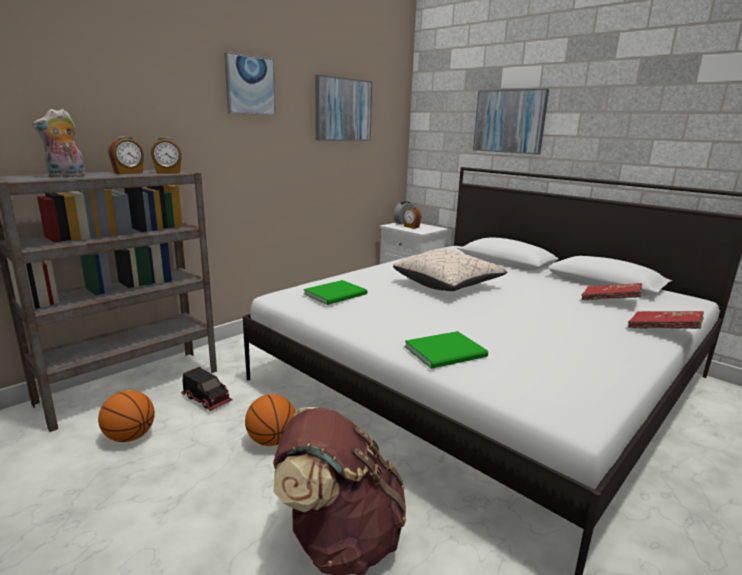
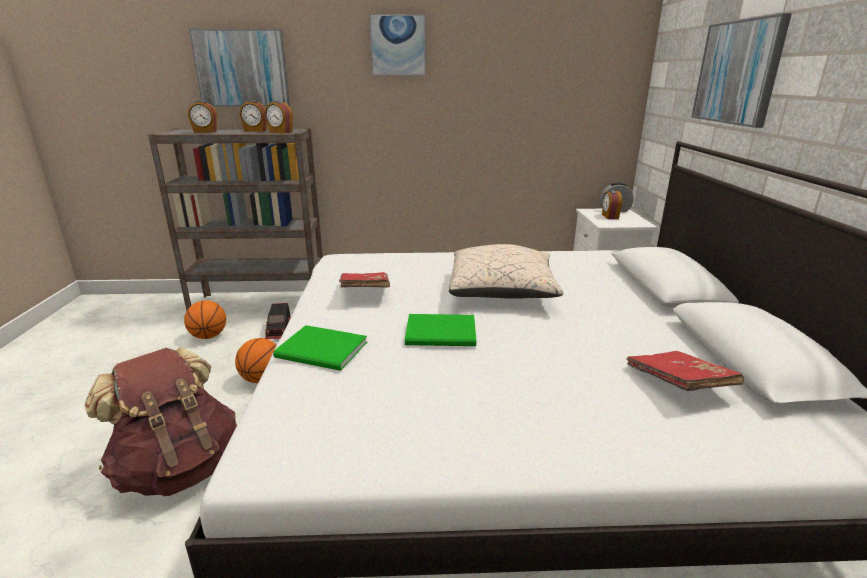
camera: 45 degrees right, 5 degrees up
plush toy [32,109,85,178] -> alarm clock [188,100,217,133]
green book [304,280,367,305] -> green book moved to [405,314,476,346]
picture [315,75,372,141] -> picture moved to [189,29,290,107]
red book [628,311,704,329] -> red book moved to [339,272,390,288]

